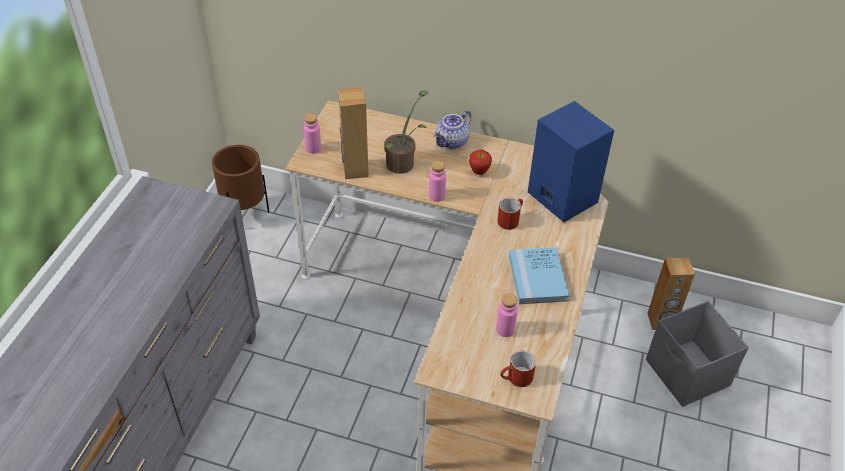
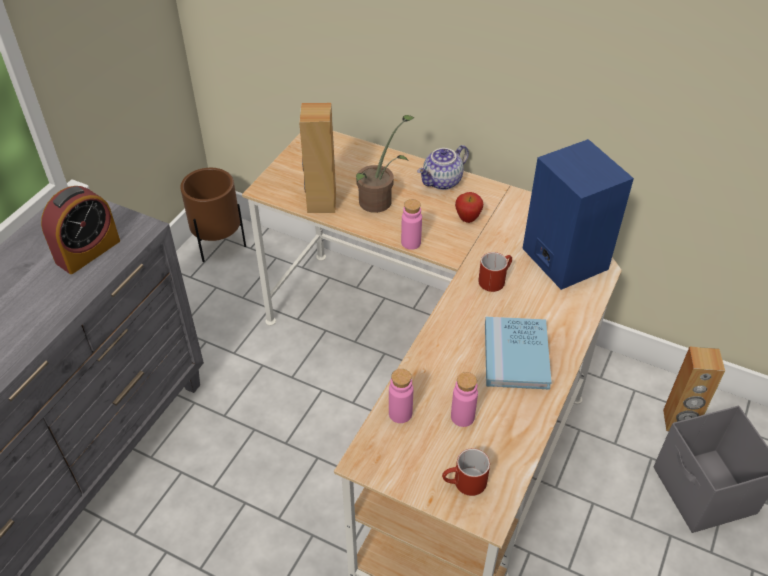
camera: 10 degrees right, 0 degrees up
pink bottle [304,113,321,154] -> pink bottle moved to [389,369,413,423]
none -> alarm clock [41,186,120,274]

